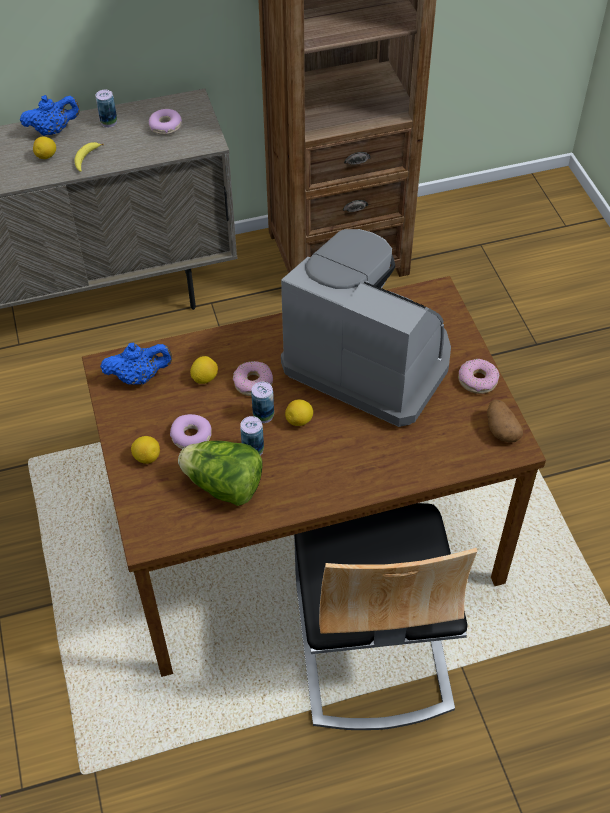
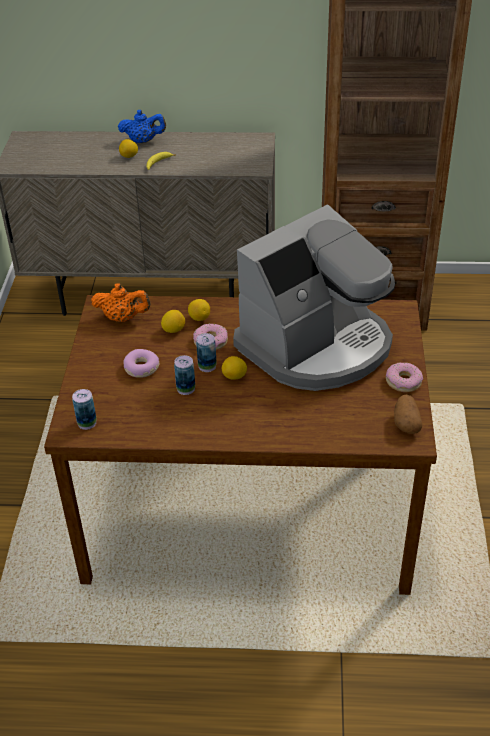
camera: 20 degrees right, 10 degrees down
can [96,90,117,127] -> can moved to [72,389,97,430]
blue teapot [100,343,172,385] -> orange teapot [91,283,151,322]
lemon [131,436,160,464] -> lemon moved to [188,299,210,321]
donut [149,109,182,135] -> none
lettuce [178,441,263,506] -> none
coffee machine [281,229,451,427] -> coffee machine turned 90 degrees clockwise [233,204,395,391]
chair [294,503,478,730] -> none

